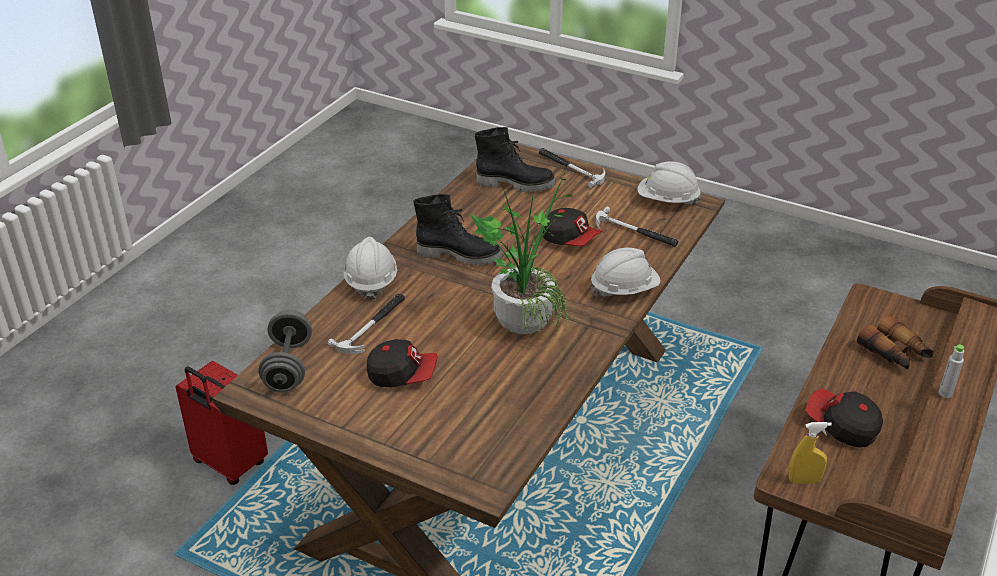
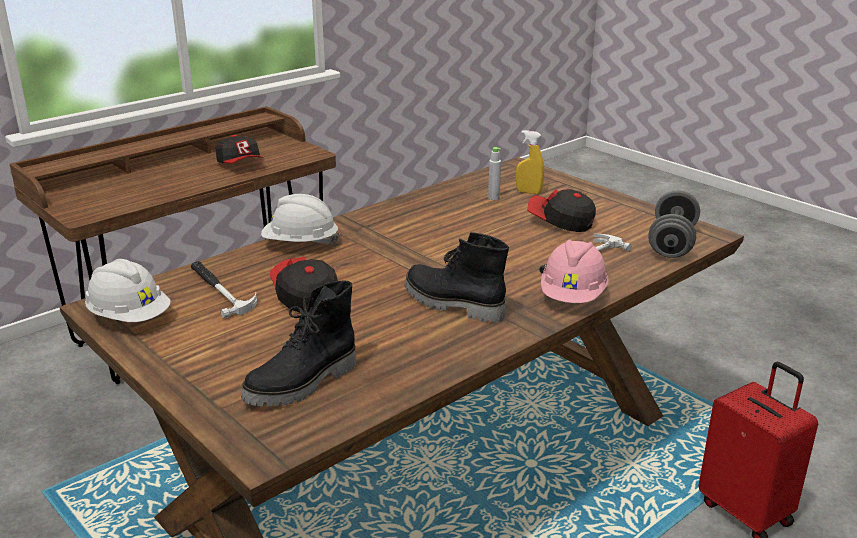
camera: 160 degrees left, 10 degrees down
white hard hat [344,237,397,301] -> pink hard hat [541,239,609,303]
potted plant [470,169,572,334] -> none
black boot [475,127,556,193] -> black boot turned 75 degrees counterclockwise [241,281,356,407]
hammer [539,148,605,188] -> none
yellow spray bottle [789,422,832,484] -> yellow spray bottle moved to [516,130,544,194]
binoculars [857,315,934,370] -> none
grey bottle [938,344,964,398] -> grey bottle moved to [488,147,501,200]

